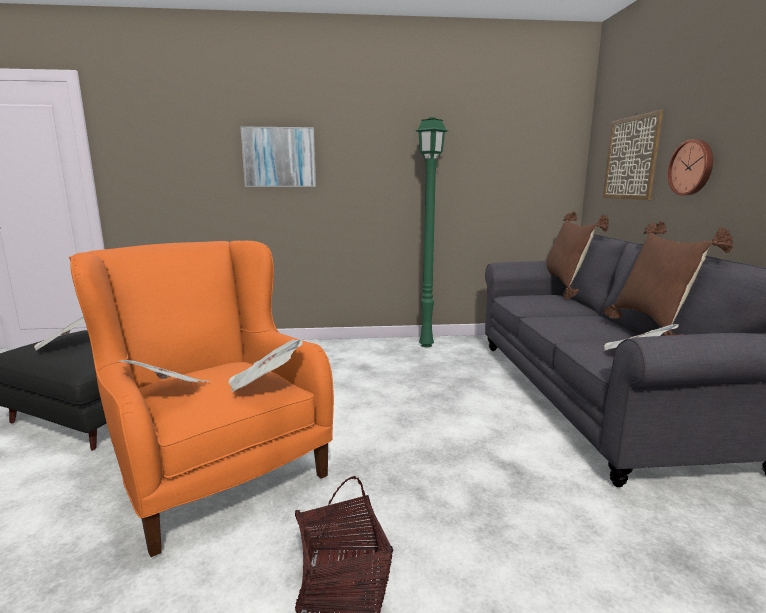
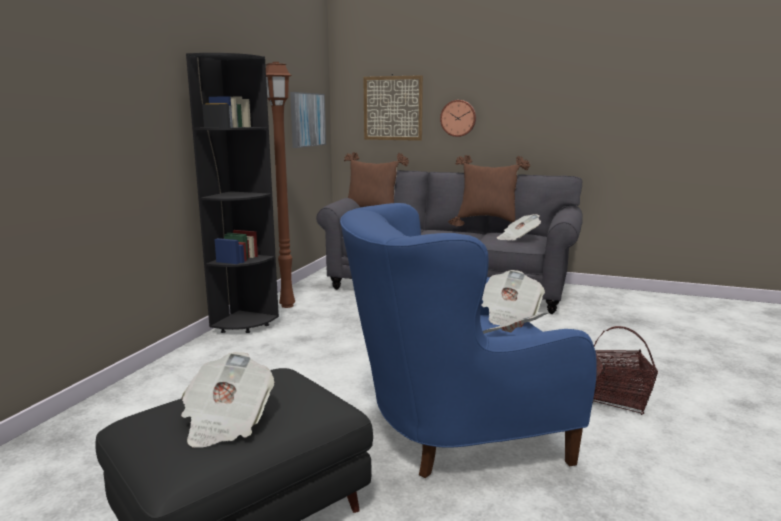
camera: 65 degrees left, 0 degrees up
orange armchair [69,241,334,557] -> blue armchair [340,203,597,478]
picture [240,126,316,187] -> picture moved to [290,92,326,148]
green floor lamp [415,117,448,347] -> brown floor lamp [266,62,295,308]
none -> black bookcase [186,53,279,333]

